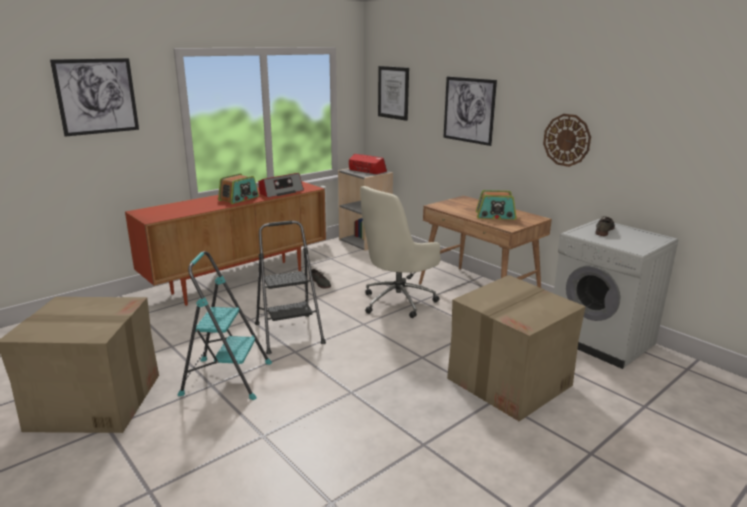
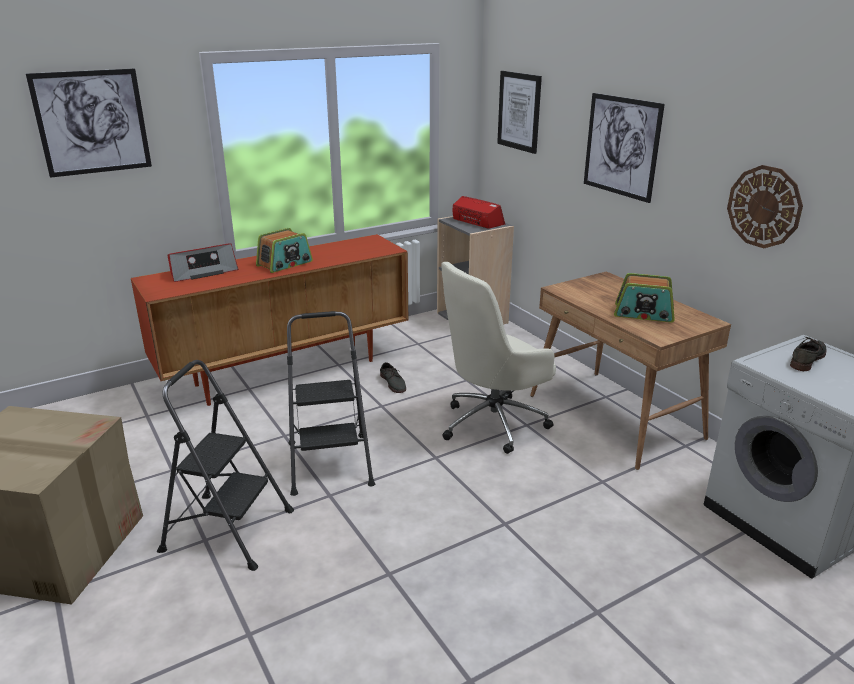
camera: 10 degrees right, 5 degrees up
turquoise step ladder [177,251,272,400] -> black step ladder [157,360,294,571]
radio [258,173,304,198] -> radio moved to [168,243,238,282]
cardboard box [447,275,586,421] -> none

